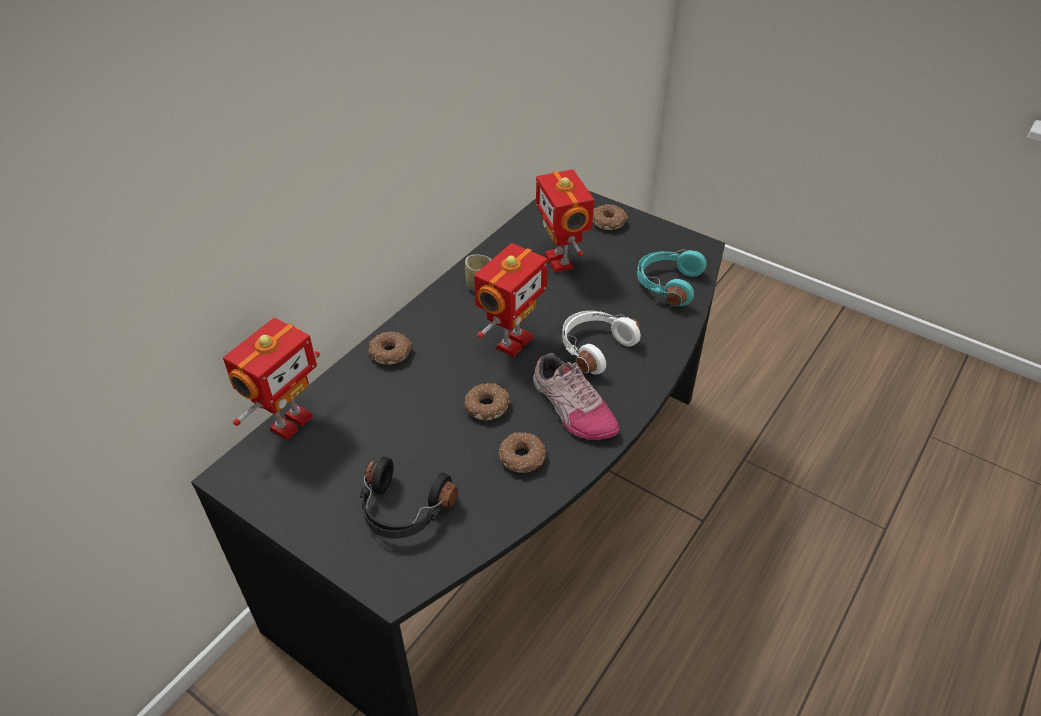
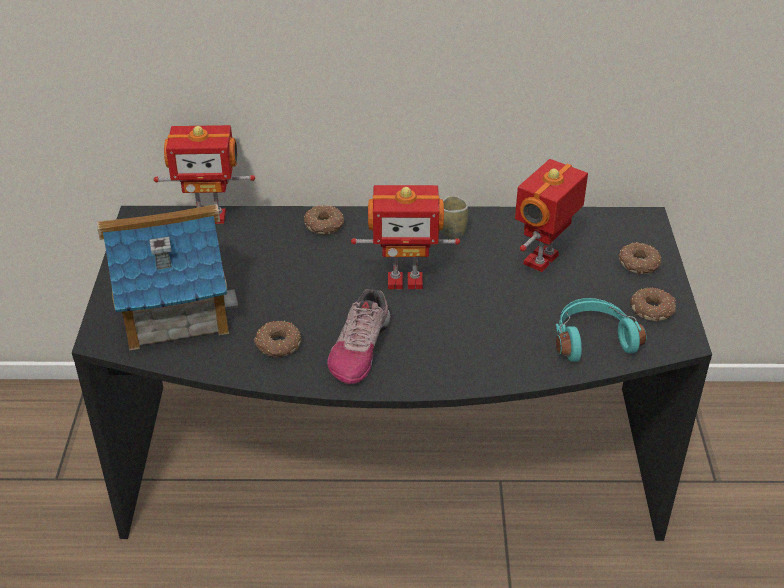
camera: 55 degrees right, 5 degrees down
black headphones [360,456,458,539] -> toy house [97,204,239,350]
donut [465,383,510,421] -> donut moved to [630,287,676,321]
white headphones [562,311,641,375] -> none

